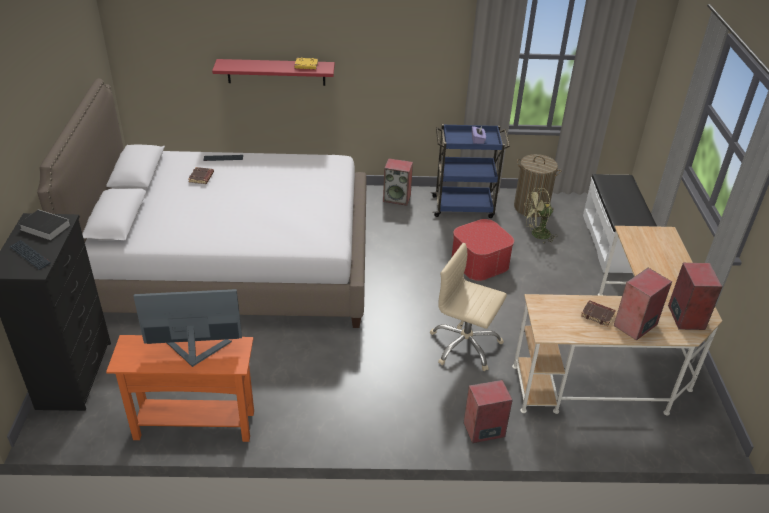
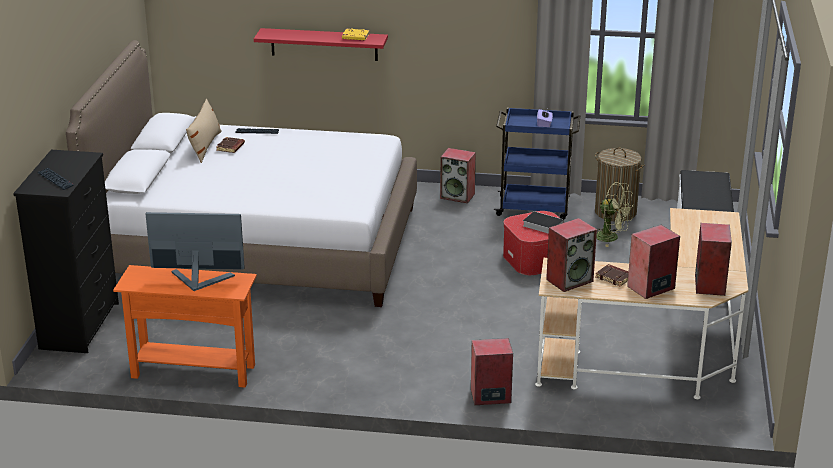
camera: 10 degrees right, 10 degrees down
book [19,209,70,240] -> book moved to [523,211,564,234]
beige office chair [430,242,507,371] -> none
green fan [523,188,556,244] -> green fan turned 150 degrees counterclockwise [596,182,633,247]
none -> beige pillow [186,99,222,163]
none -> speaker [546,218,597,292]

